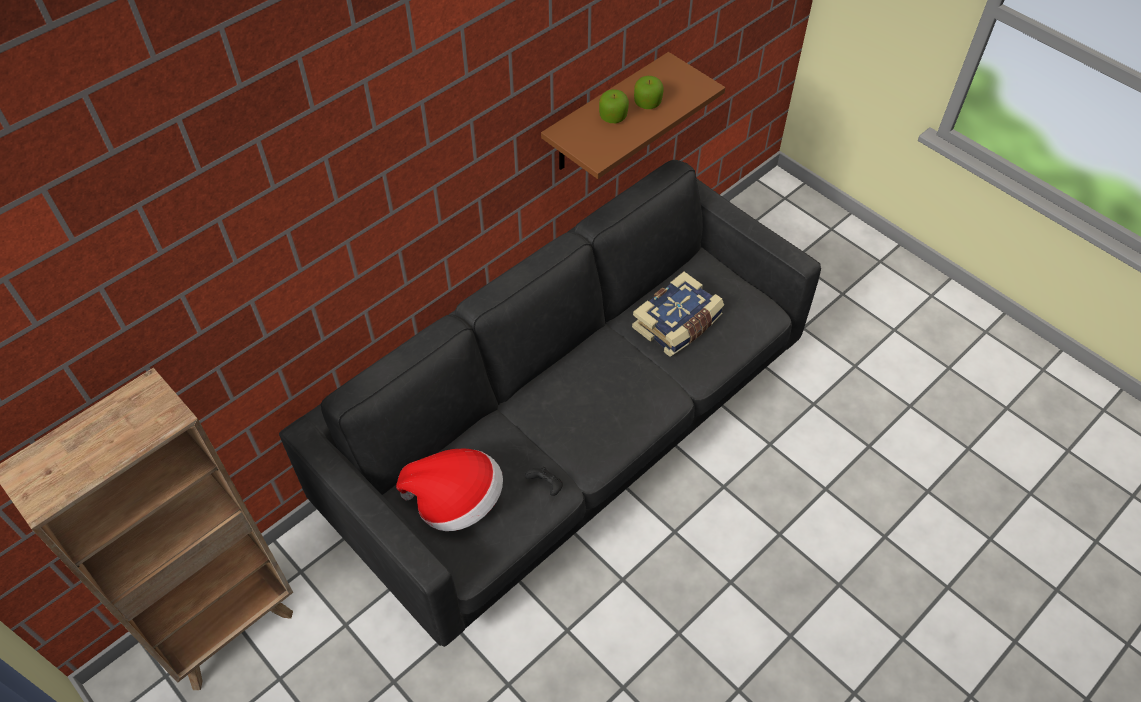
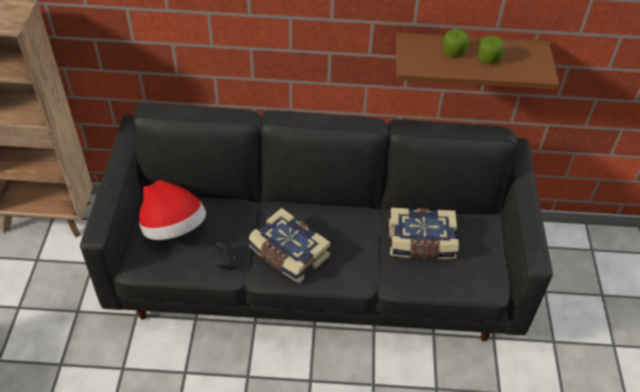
camera: 45 degrees right, 5 degrees down
none -> book [249,208,331,283]

